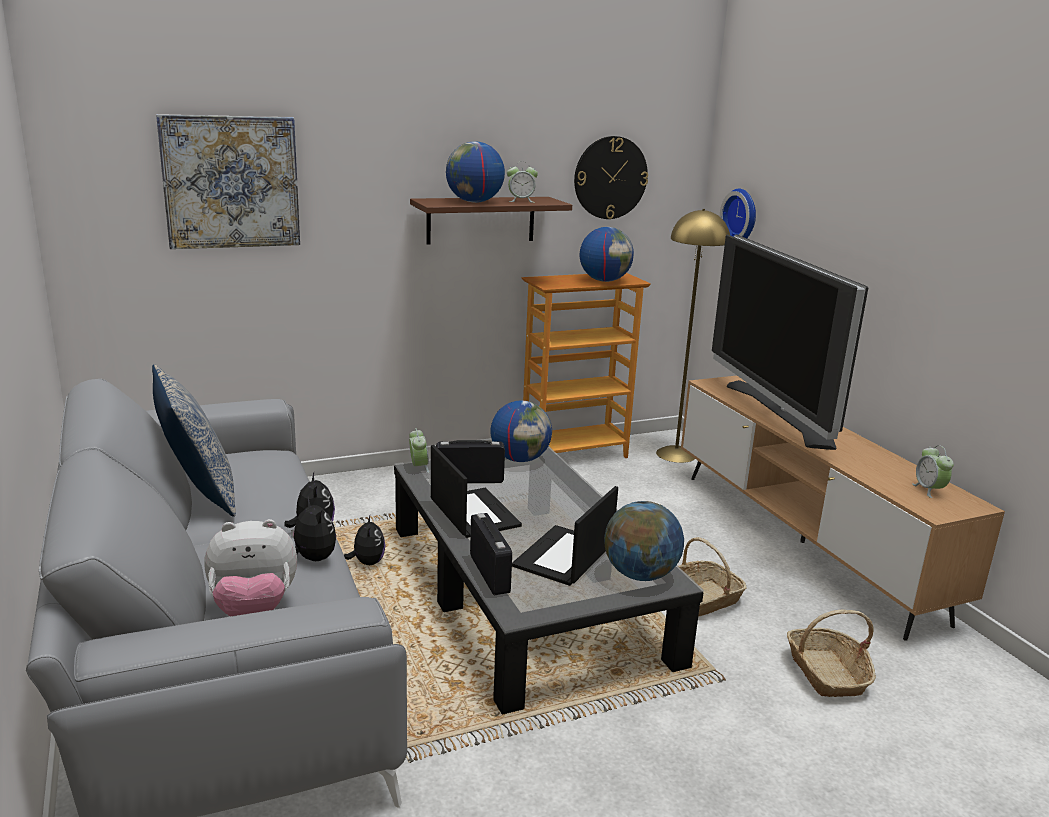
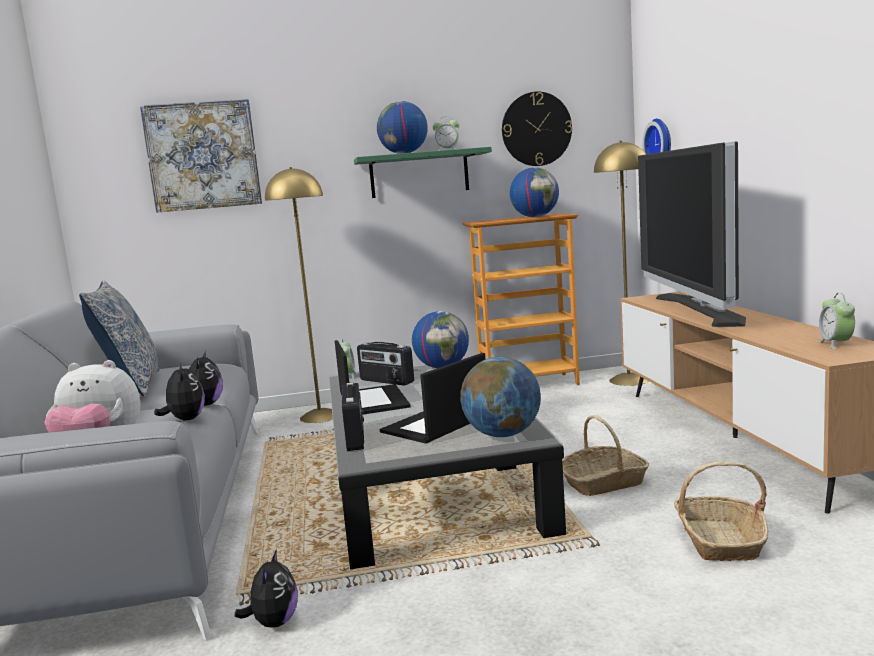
camera: 15 degrees right, 10 degrees down
plush toy [344,516,385,565] -> plush toy moved to [235,549,298,628]
brown shelf [410,197,572,244] -> green shelf [354,147,492,198]
radio [436,440,505,483] -> radio turned 150 degrees counterclockwise [357,342,414,386]
none -> yellow floor lamp [265,167,333,423]

